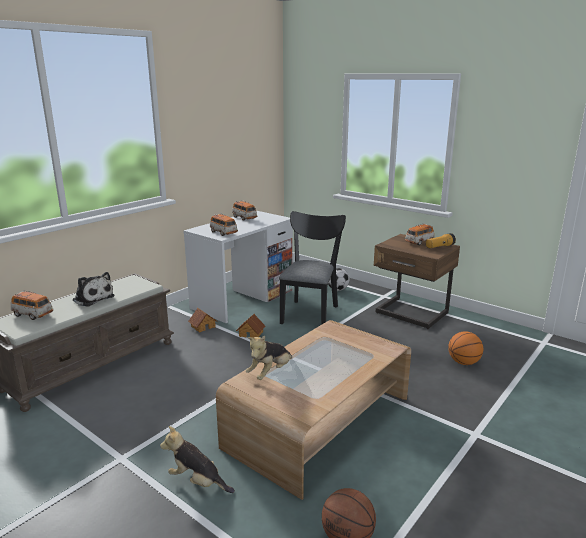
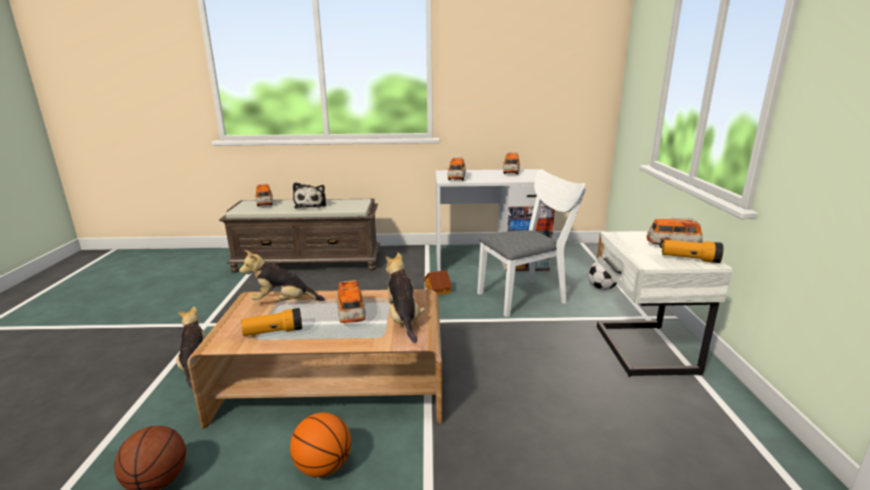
camera: 50 degrees right, 0 degrees up
toy house [188,308,217,332] -> none
black chair [279,211,346,325] -> white chair [477,170,586,317]
brown nightstand [374,234,460,329] -> white nightstand [597,231,733,377]
basketball [448,332,483,365] -> basketball moved to [290,413,351,477]
none -> flashlight [241,308,302,336]
none -> toy car [337,280,366,323]
none -> plush toy [386,252,425,343]

